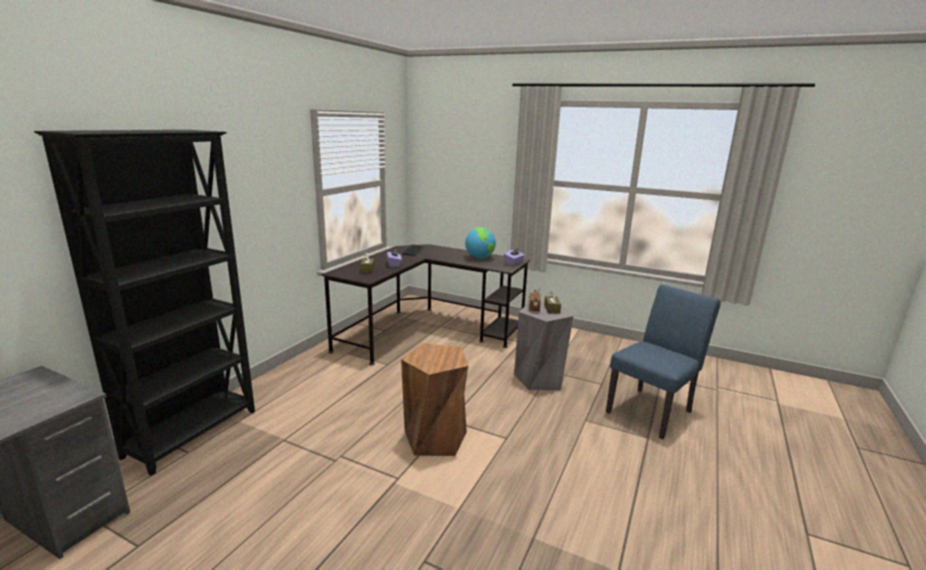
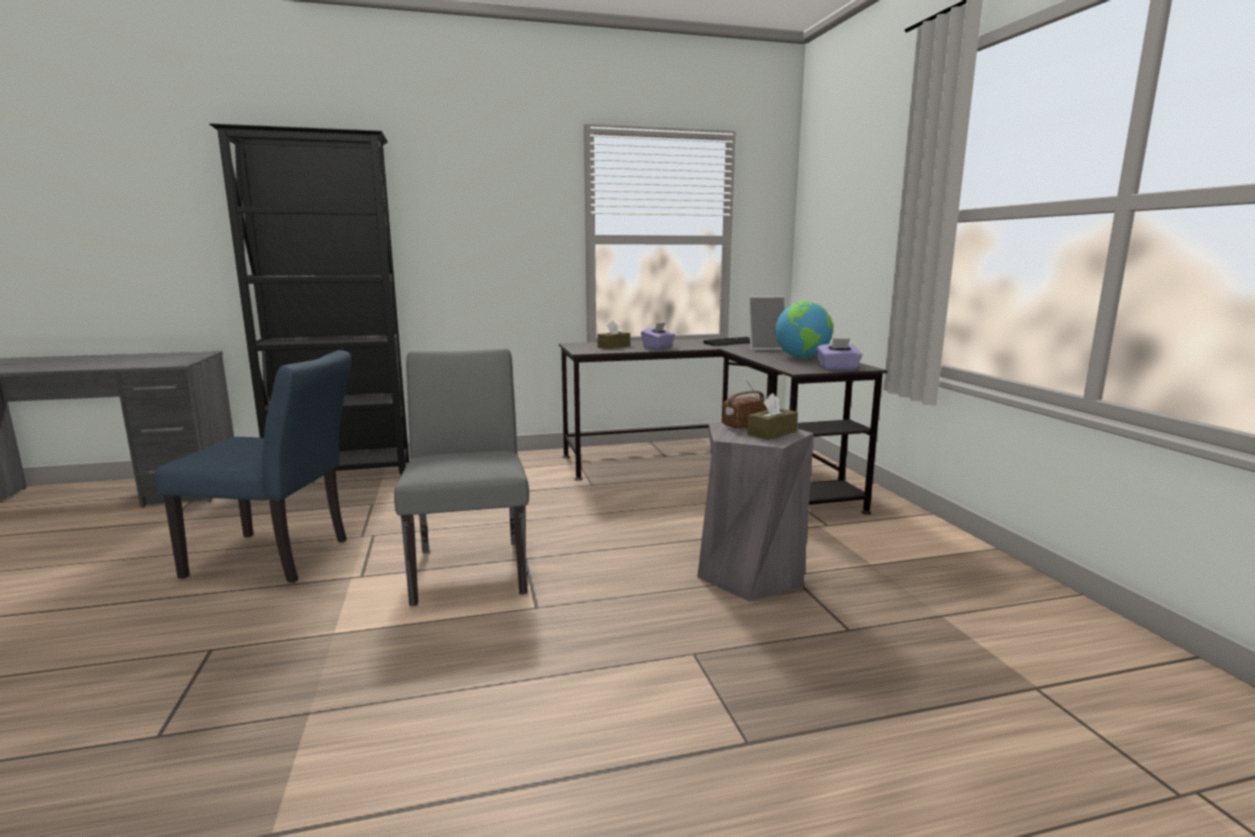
camera: 50 degrees right, 5 degrees down
brown stool [401,343,468,456] -> grey chair [394,349,529,606]
blue chair [606,284,721,440] -> blue chair moved to [155,350,351,583]
none -> picture frame [748,296,785,350]

